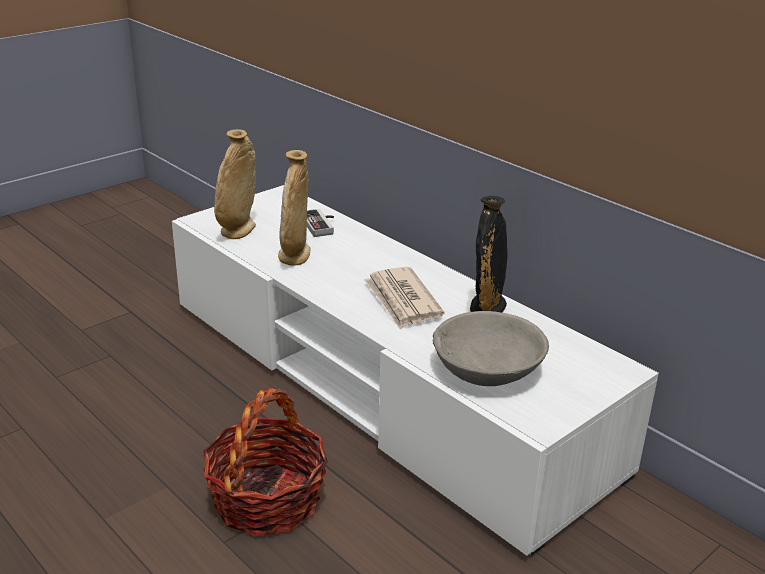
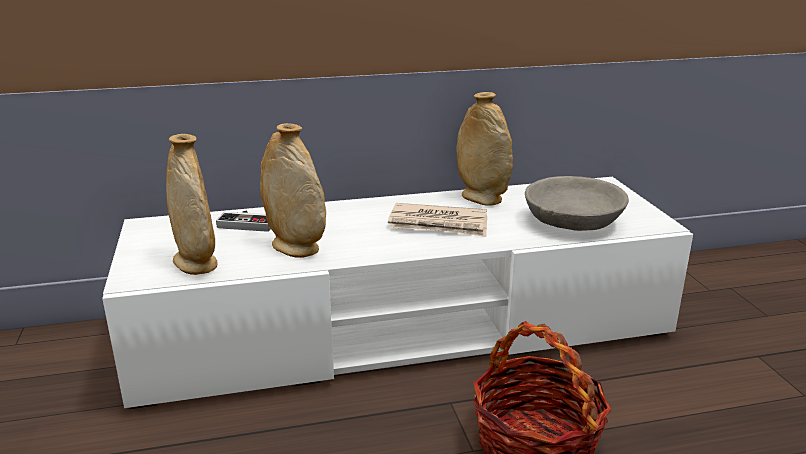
camera: 60 degrees left, 5 degrees down
black vase [470,196,507,313] -> beige vase [456,92,513,206]

